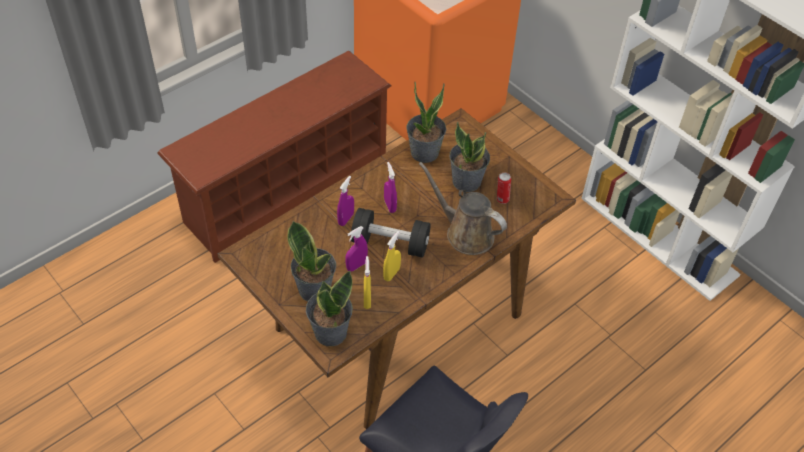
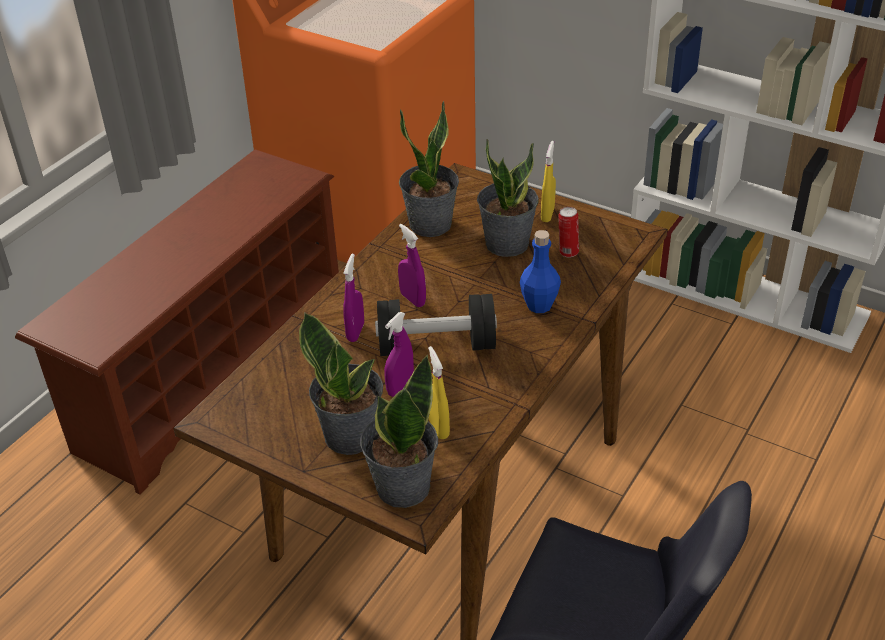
camera: 15 degrees left, 10 degrees down
yellow spray bottle [383,231,401,281] -> yellow spray bottle moved to [541,141,556,222]
brown watering can [419,162,507,255] -> blue bottle [520,230,561,313]

